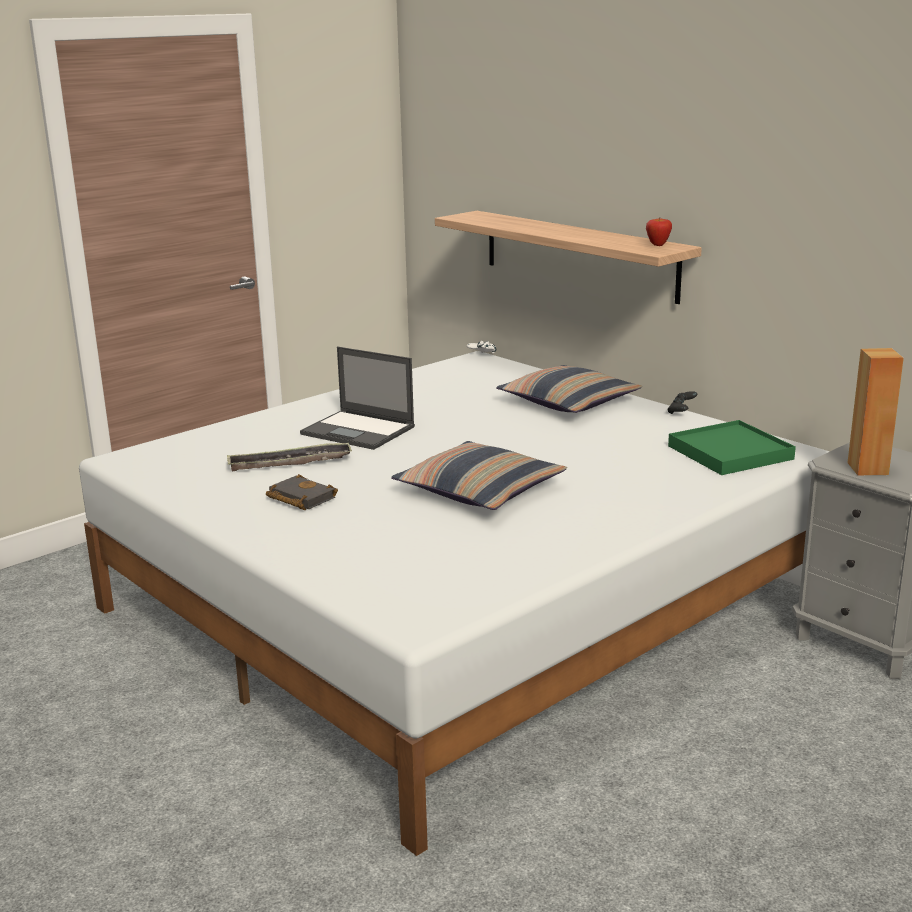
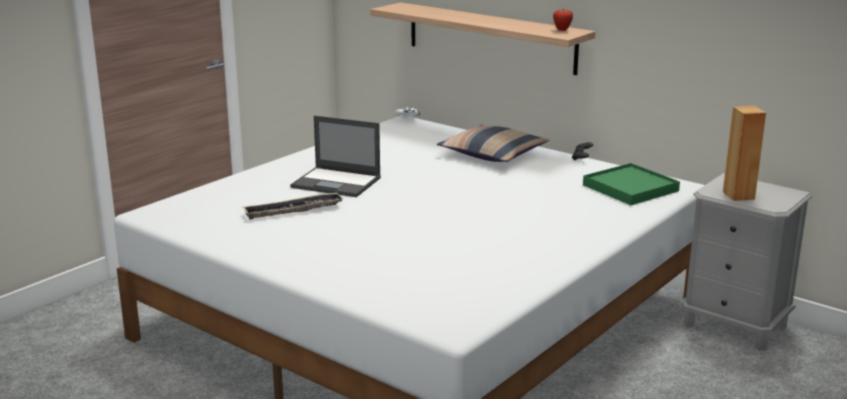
camera: 10 degrees left, 0 degrees up
black book [266,474,338,510] -> none
pillow [391,441,567,510] -> none

